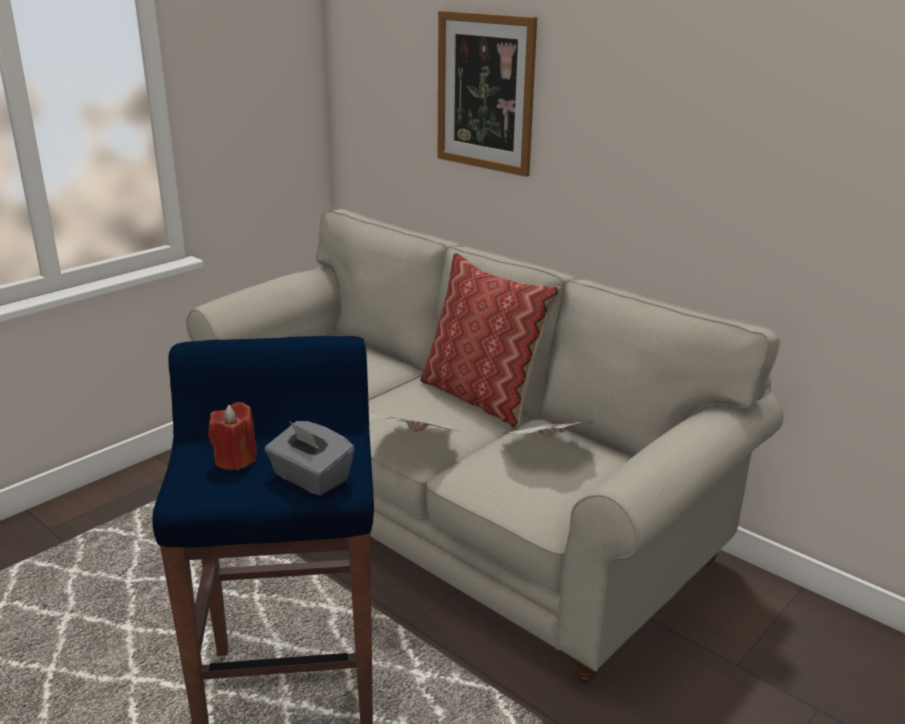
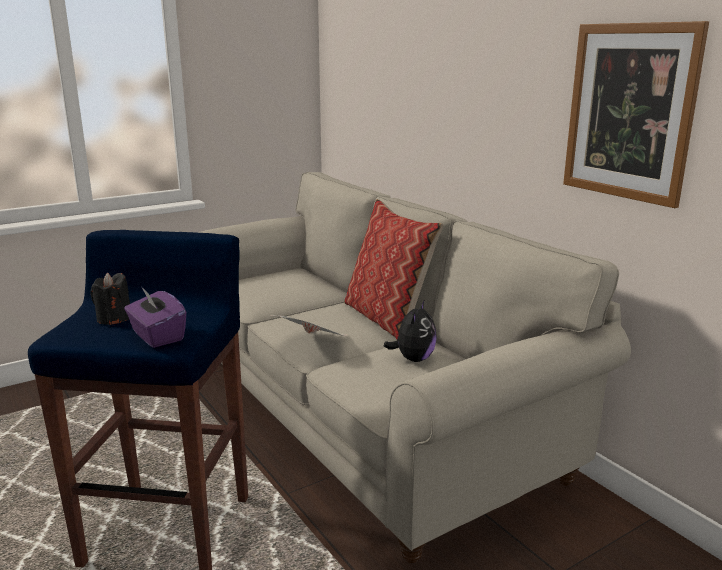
camera: 15 degrees right, 5 degrees down
red candle [208,402,257,470] -> black candle [91,273,130,325]
grey tissue box [265,421,355,496] -> purple tissue box [124,286,186,348]
picture [438,11,537,177] -> picture moved to [563,21,709,208]
newspaper [503,421,595,437] -> plush toy [384,301,437,362]

